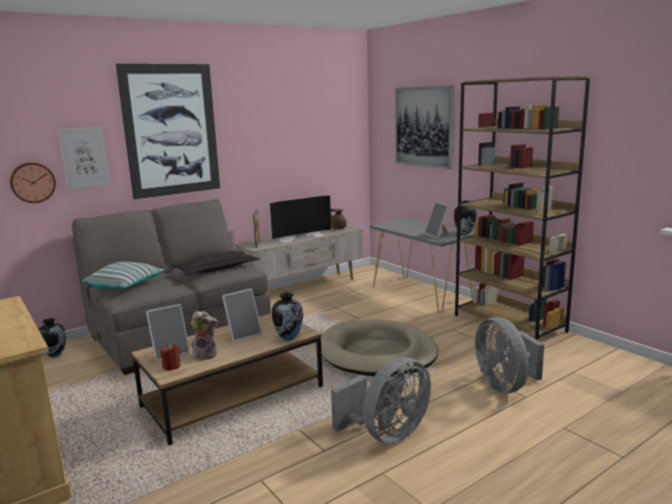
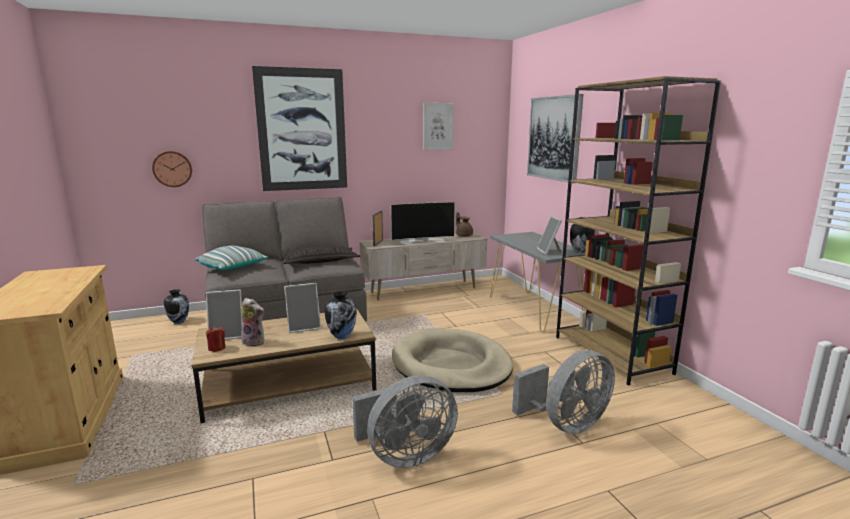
camera: 15 degrees right, 0 degrees up
picture [58,127,110,190] -> picture moved to [423,103,453,150]
grey fan [475,317,544,393] -> grey fan turned 120 degrees counterclockwise [512,350,615,434]

